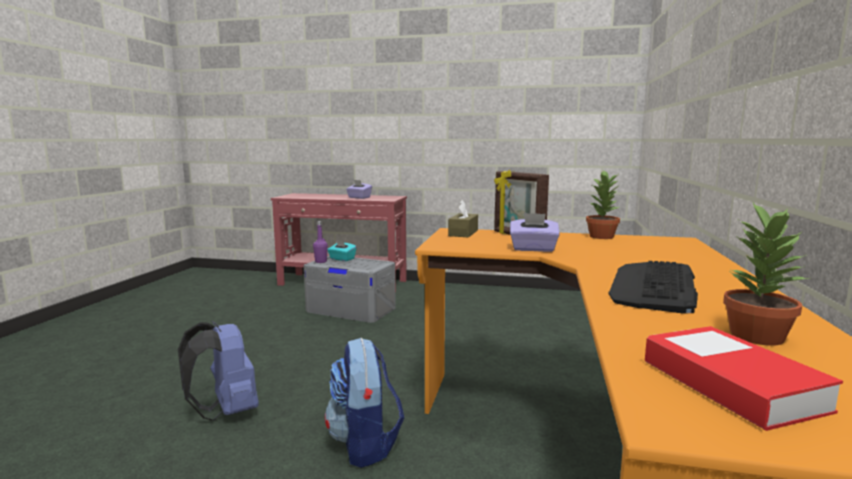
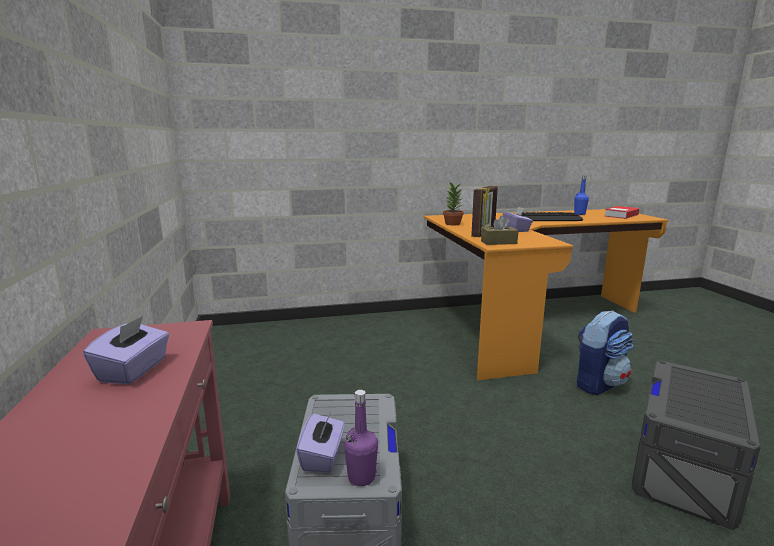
camera: 115 degrees left, 5 degrees up
blue backpack [178,320,259,421] -> grey storage box [632,361,760,530]
turquoise tissue box [327,240,357,261] -> purple tissue box [296,413,345,473]
potted plant [723,202,808,346] -> blue bottle [574,176,589,215]

